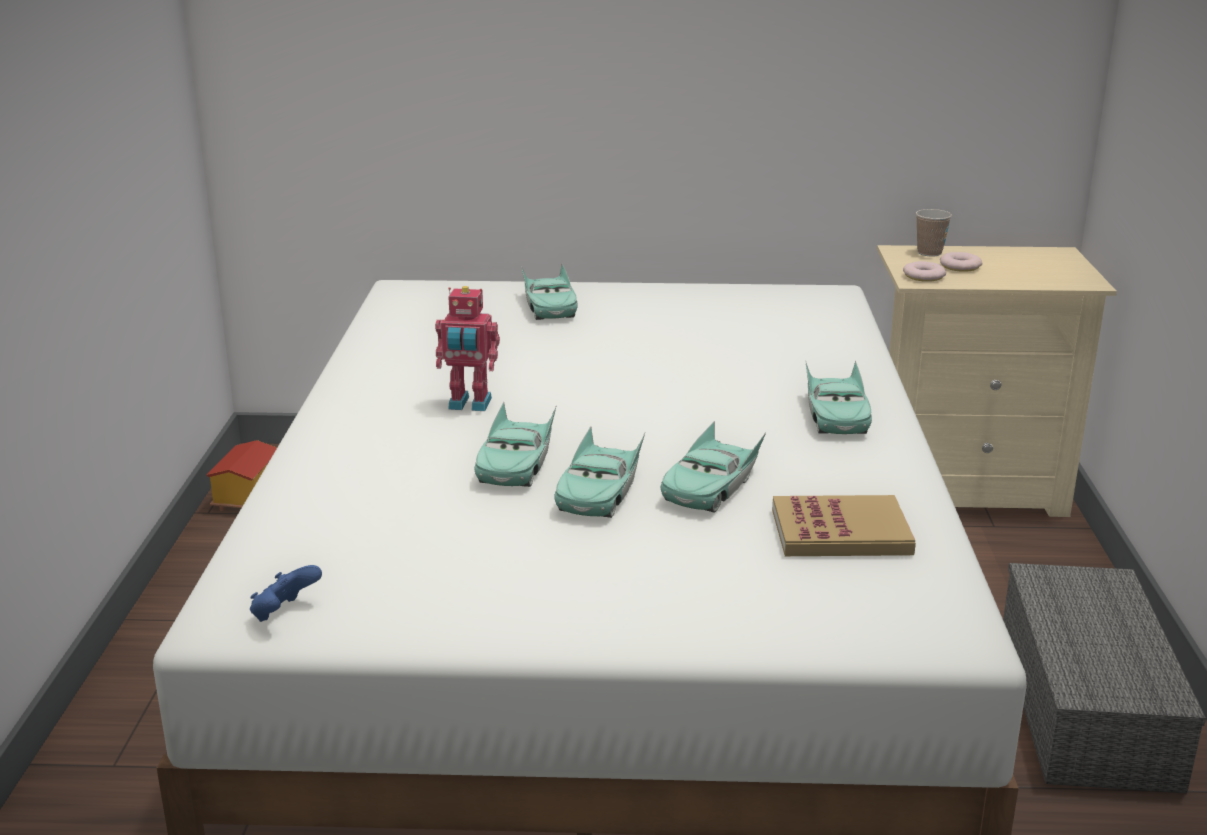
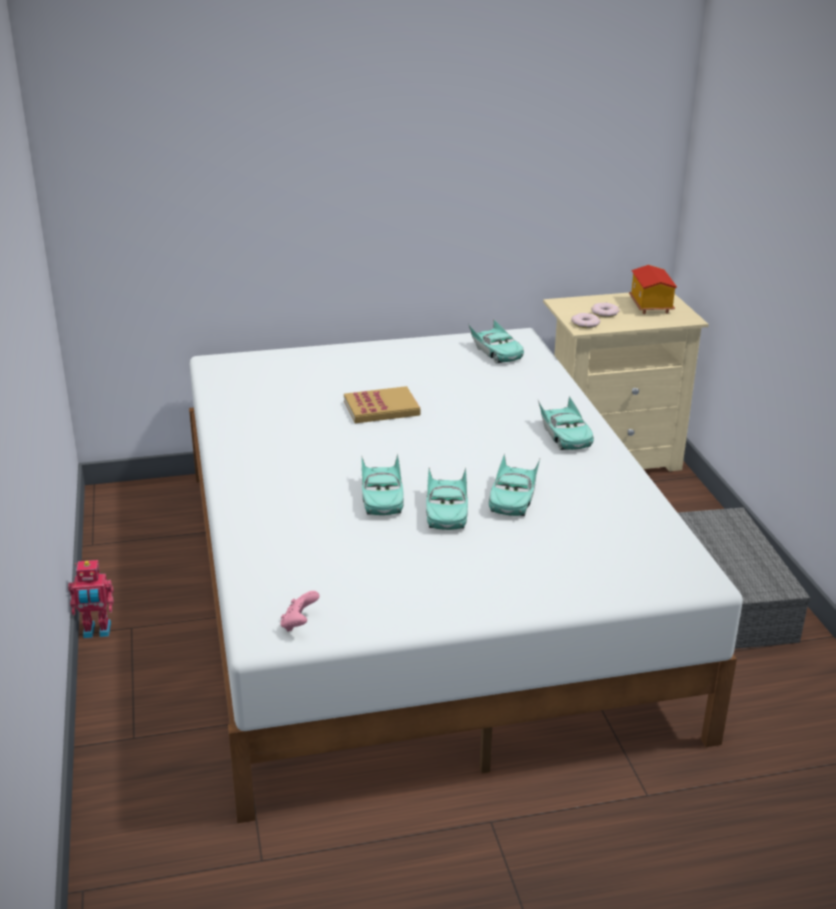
camera: 15 degrees left, 5 degrees up
toy house [207,440,277,511] -> toy house moved to [629,265,677,314]
blue game controller [250,565,322,622] -> pink game controller [281,591,320,632]
toy robot [435,286,500,411] -> toy robot moved to [68,560,114,638]
turquoise toy car [521,264,578,320] -> turquoise toy car moved to [468,319,524,363]
book [772,495,916,556] -> book moved to [344,386,420,423]
cup [916,209,952,257] -> none

